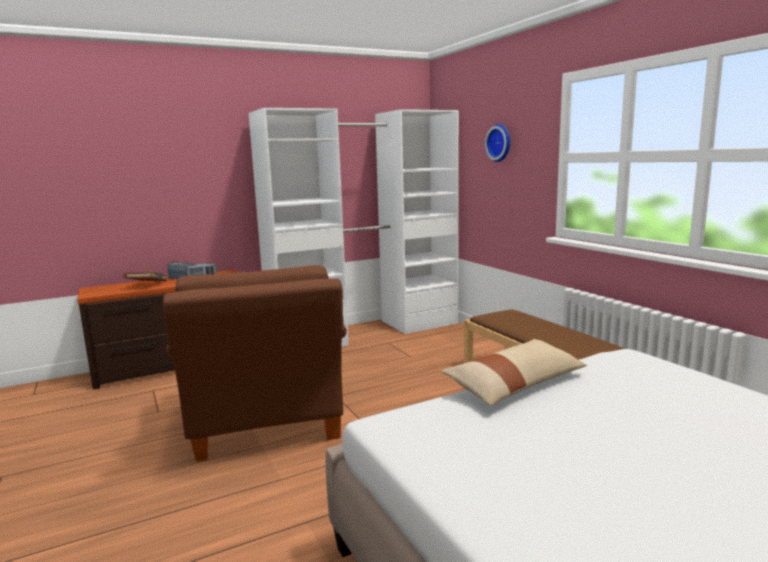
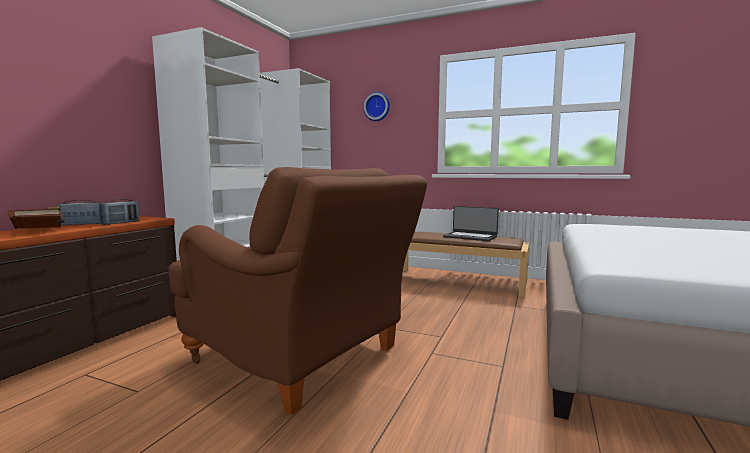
camera: 40 degrees left, 5 degrees down
beige pillow [441,339,587,406] -> none
none -> laptop [443,206,499,241]

